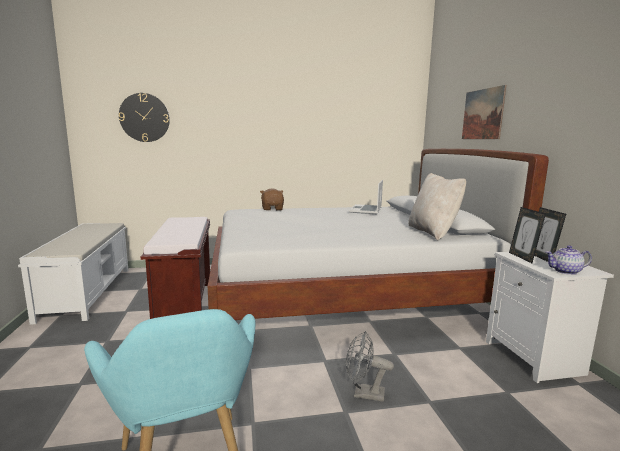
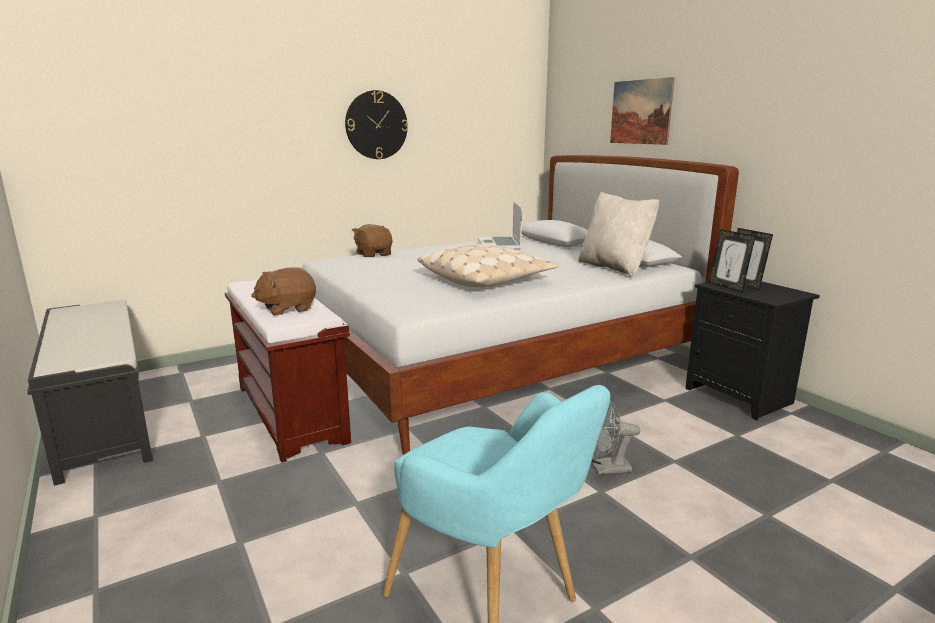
camera: 20 degrees left, 5 degrees up
white bench [18,223,128,325] -> black bench [27,300,153,486]
wall clock [119,93,170,142] -> wall clock moved to [345,90,408,159]
white nightstand [486,252,614,383] -> black nightstand [685,282,820,421]
teapot [546,245,592,275] -> none
none -> brown plush toy [251,267,316,316]
none -> beige pillow [417,245,559,287]

